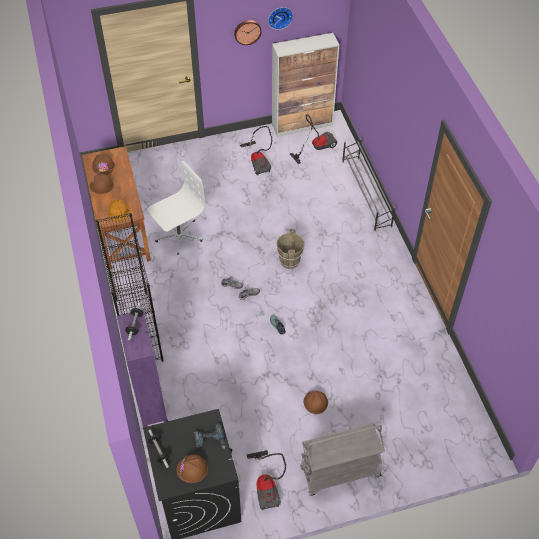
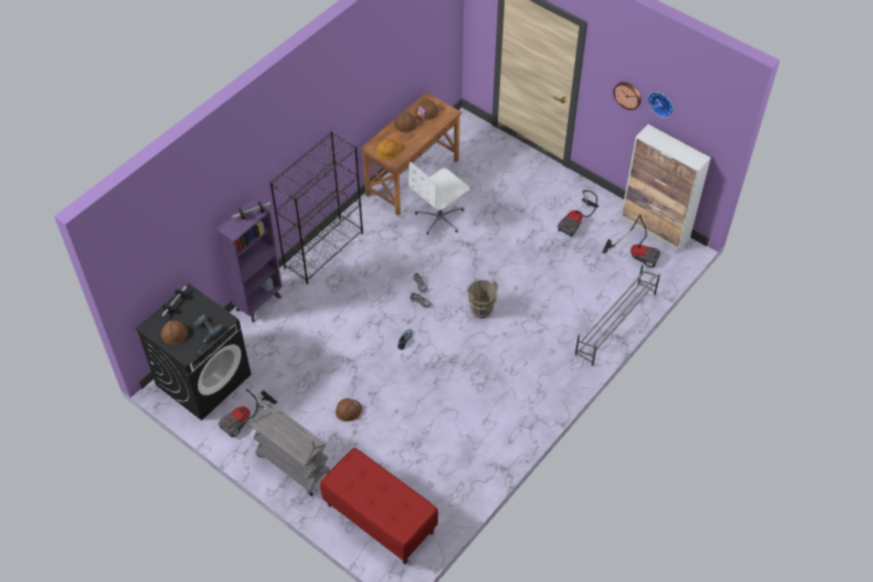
camera: 55 degrees right, 0 degrees up
white office chair [147,161,206,255] -> white office chair turned 120 degrees clockwise [409,162,470,235]
none -> red bench [320,448,438,564]

